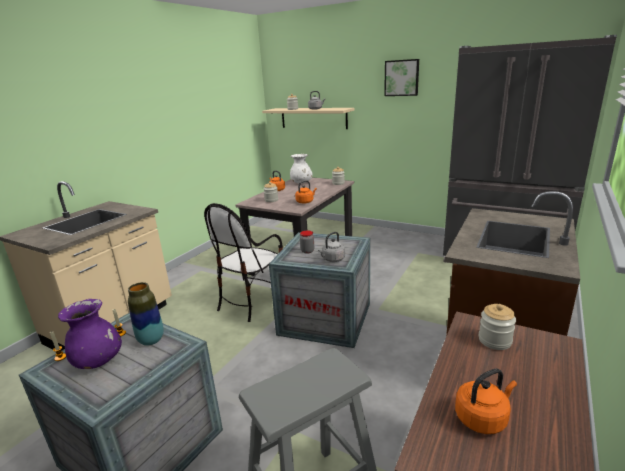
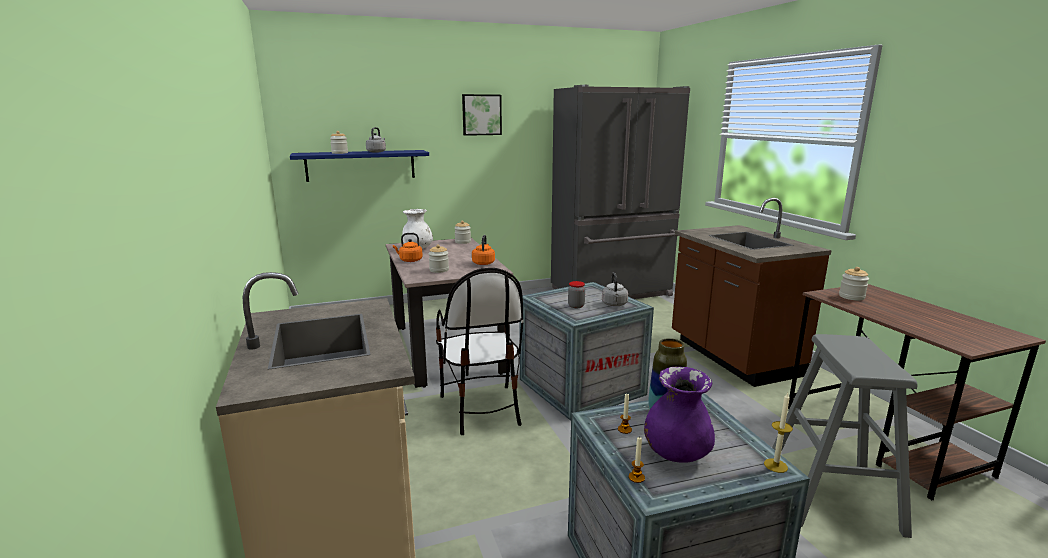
camera: 50 degrees left, 5 degrees down
beige shelf [262,108,355,129] -> blue shelf [290,150,429,182]
orange kettle [455,369,517,434] -> none
none -> candle [764,393,793,473]

